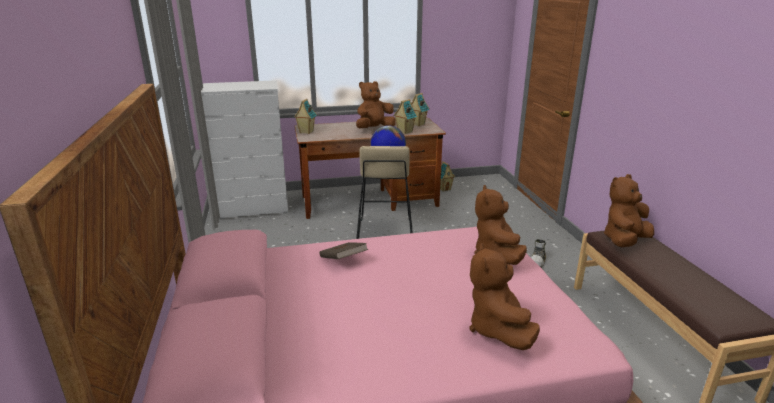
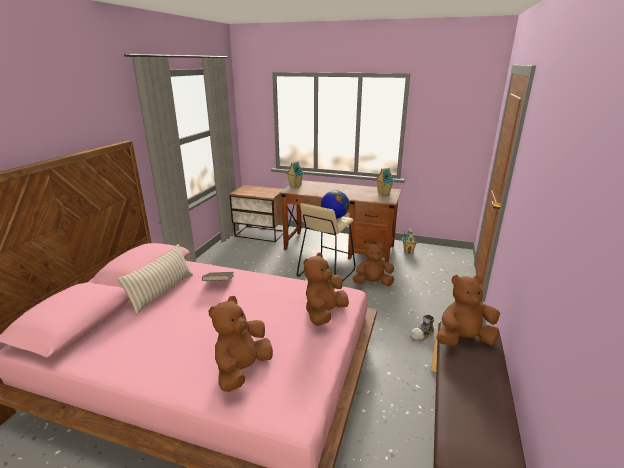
camera: 30 degrees right, 0 degrees up
white dresser [201,80,288,219] -> nightstand [229,185,283,242]
brown plush toy [356,81,396,128] -> brown plush toy moved to [353,242,394,286]
toy house [393,99,417,134] -> none
none -> beige pillow [117,244,193,315]

